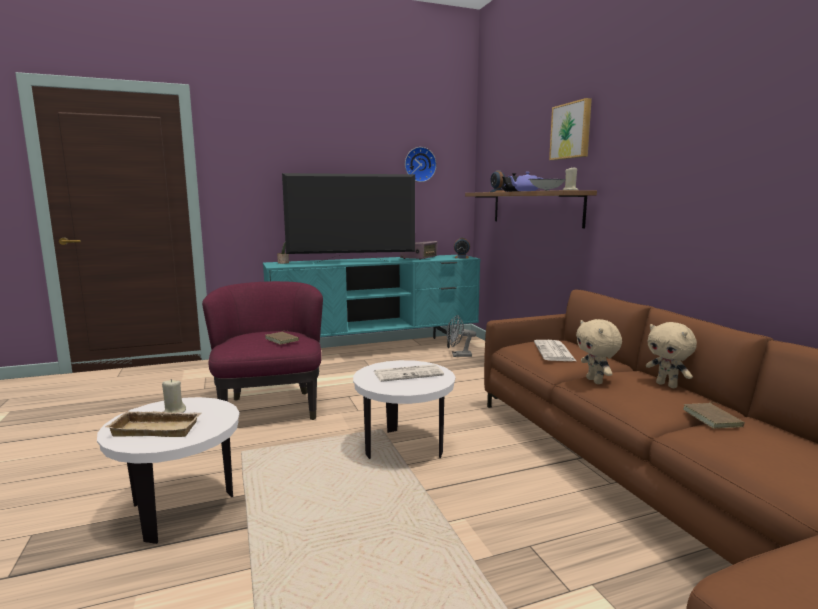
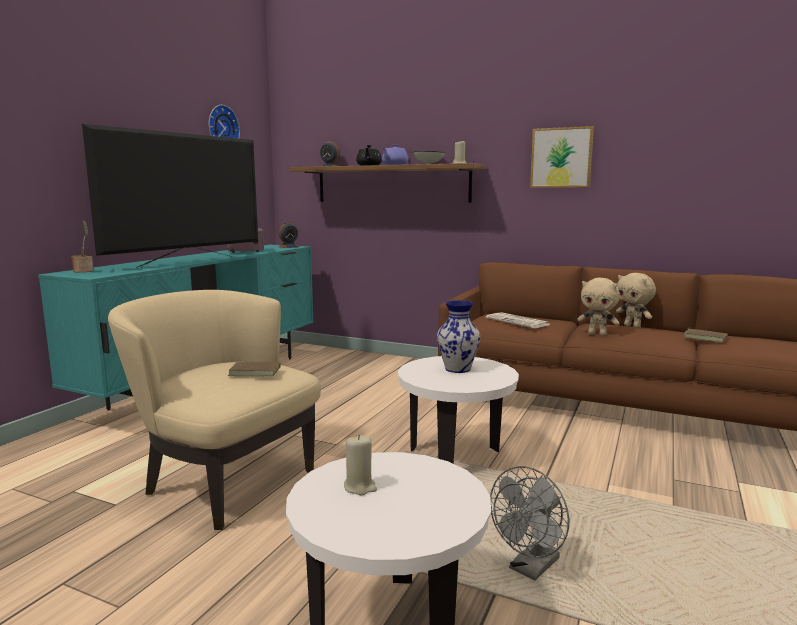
camera: 45 degrees left, 0 degrees up
beige tray [105,411,201,437] -> none
purple armchair [202,281,323,420] -> beige armchair [108,290,321,530]
newspaper [374,364,444,382] -> vase [437,300,480,373]
grey fan [447,315,476,357] -> grey fan moved to [490,466,570,581]
picture [549,98,592,160] -> picture moved to [530,126,594,188]
beige plush toy [646,322,697,388] -> beige plush toy turned 45 degrees clockwise [616,273,656,328]

